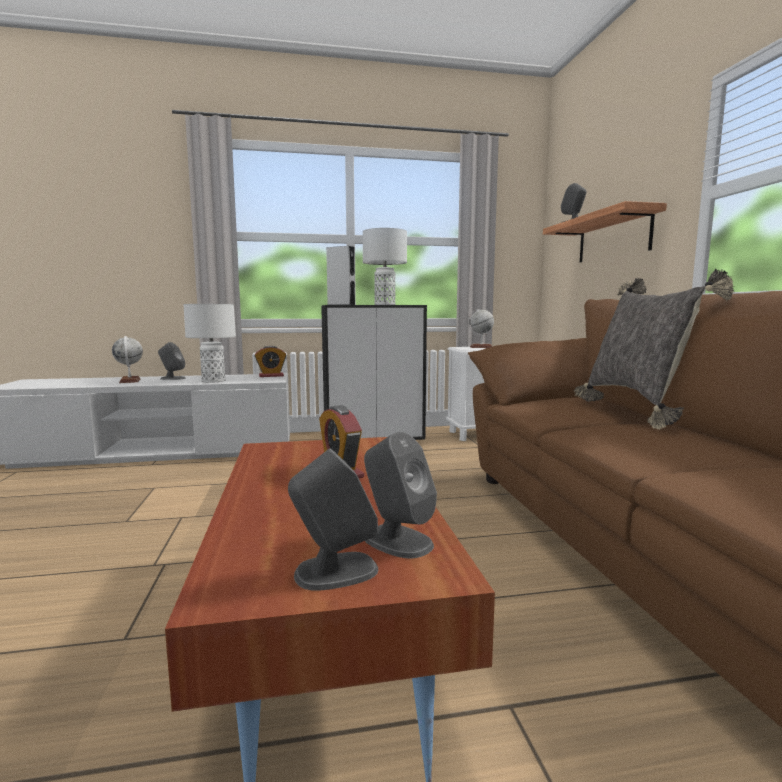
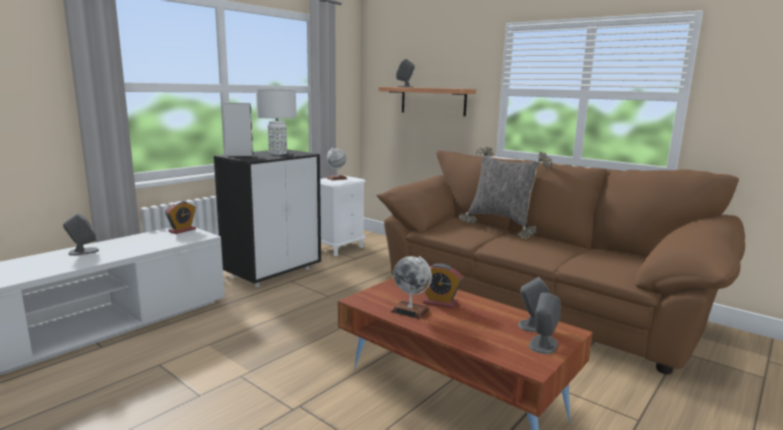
camera: 40 degrees left, 5 degrees up
globe [112,336,143,383] -> globe moved to [391,256,432,319]
white table lamp [184,304,236,383] -> none

